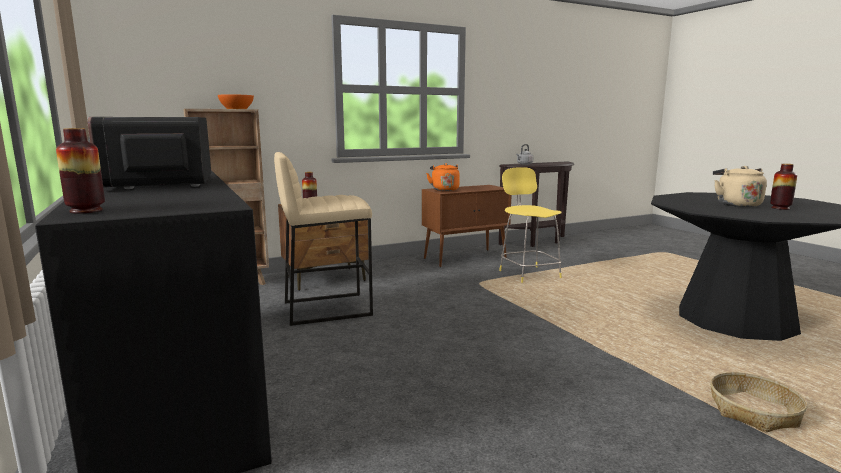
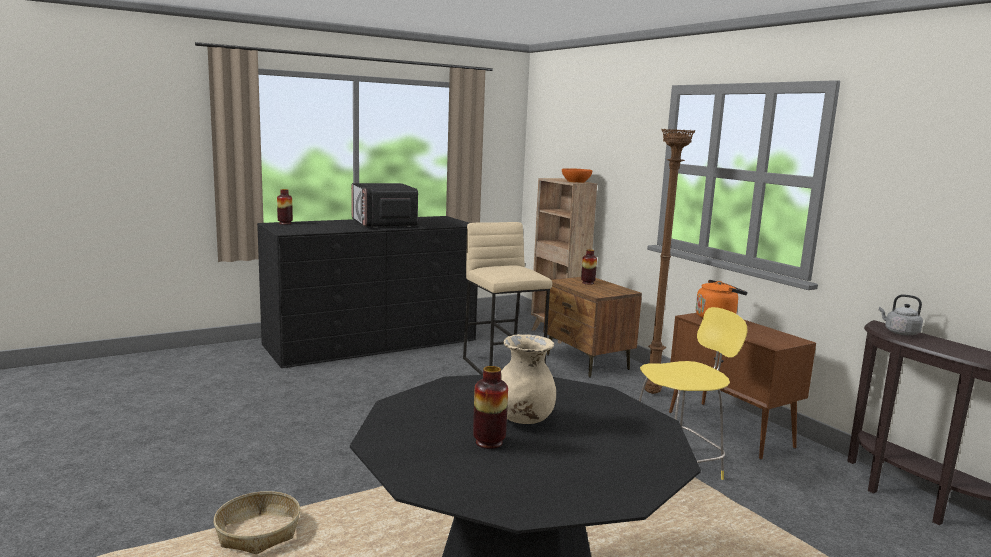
camera: 85 degrees right, 0 degrees up
microwave [88,117,211,189] -> microwave turned 90 degrees counterclockwise [351,183,418,228]
beige kettle [713,166,767,207] -> beige vase [501,334,556,424]
none -> brown floor lamp [644,129,695,394]

